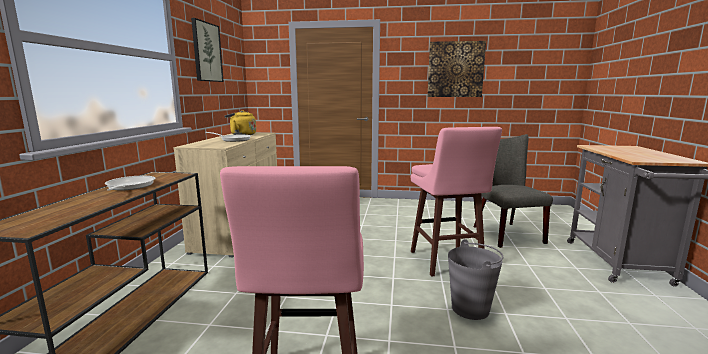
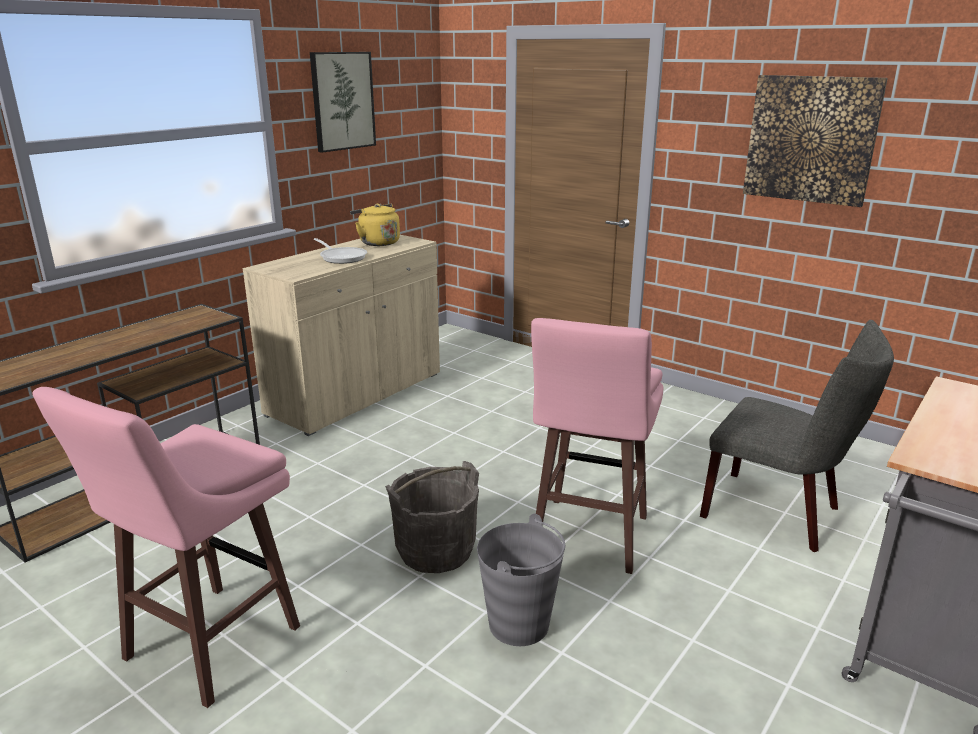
camera: 30 degrees right, 10 degrees up
frying pan [105,176,155,191] -> none
grey chair [474,134,553,248] -> grey chair turned 105 degrees clockwise [700,320,894,552]
none -> grey bucket [385,461,479,573]

